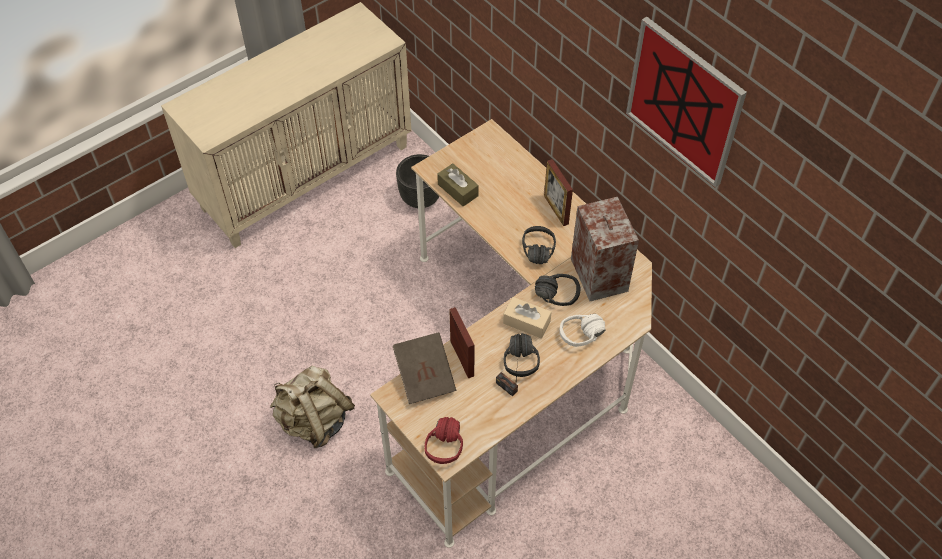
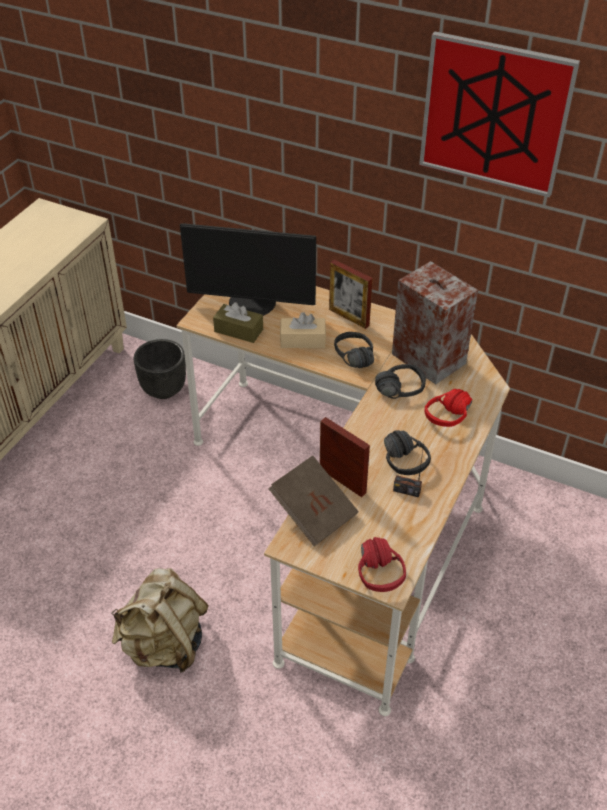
camera: 25 degrees left, 10 degrees down
beige tissue box [503,297,552,339] -> beige tissue box moved to [280,312,326,348]
white headphones [559,314,605,347] -> red headphones [424,389,472,427]
none -> monitor [180,223,316,316]

